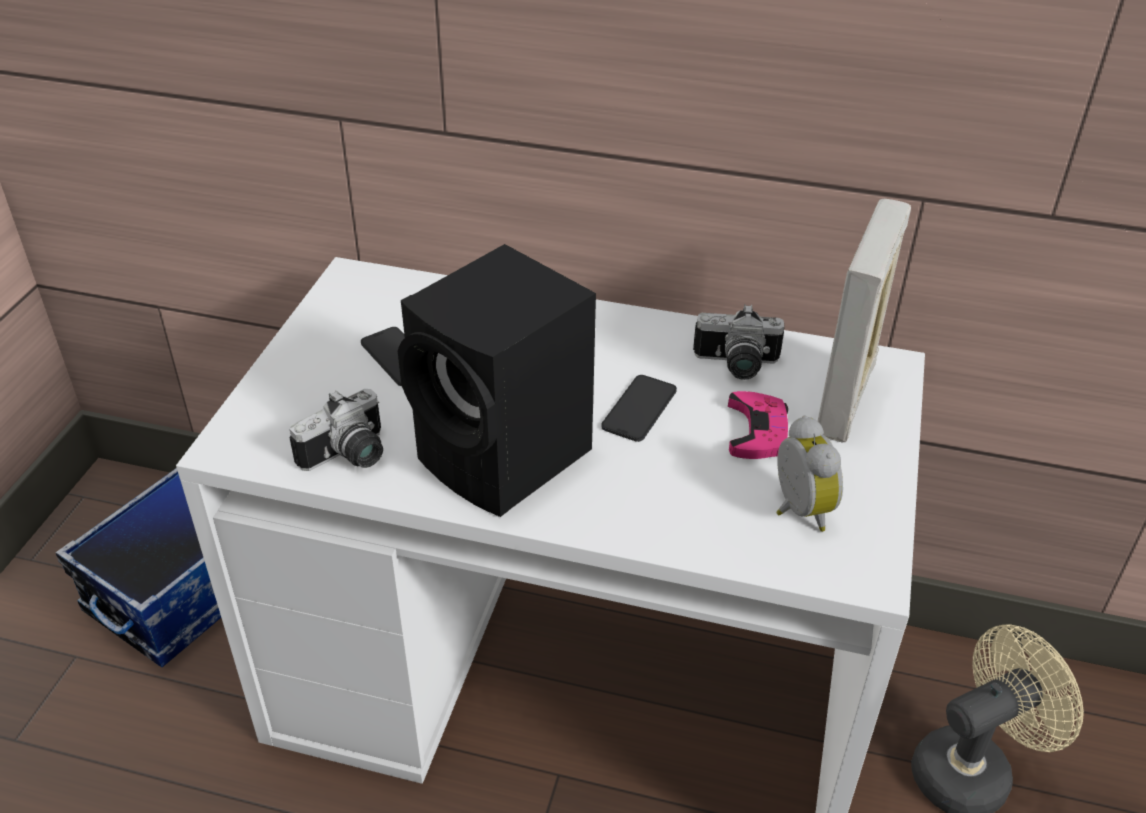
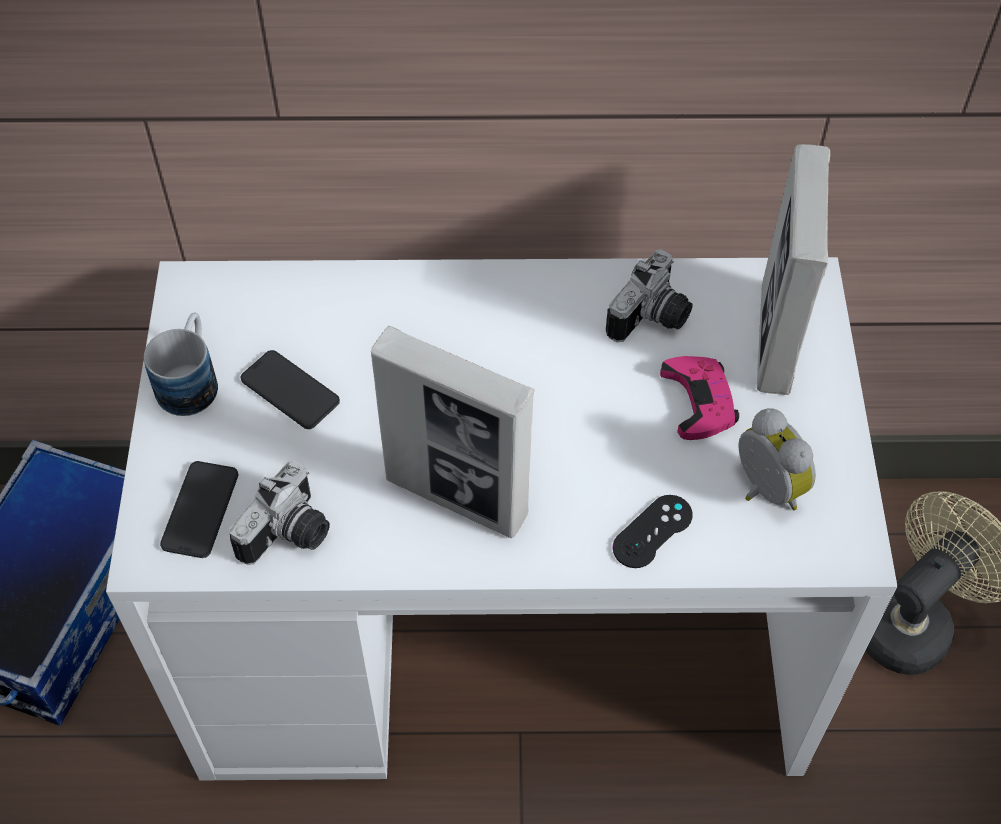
camera: 15 degrees left, 15 degrees up
black speaker [398,244,596,517] -> picture frame [371,326,534,538]
phone [601,375,677,442] -> phone moved to [160,461,238,558]
camera [693,304,784,380] -> camera turned 45 degrees counterclockwise [606,249,693,342]
none -> mug [144,313,218,416]
none -> black game controller [613,495,693,568]

